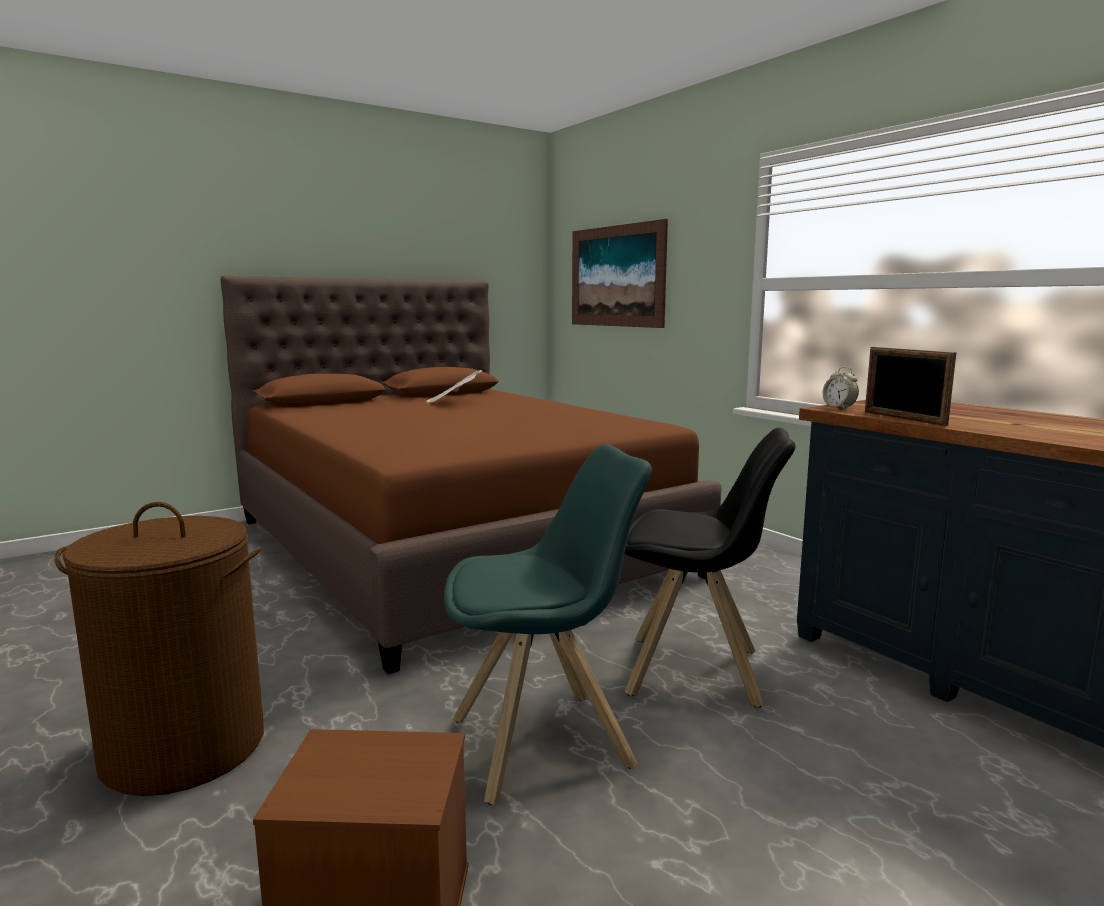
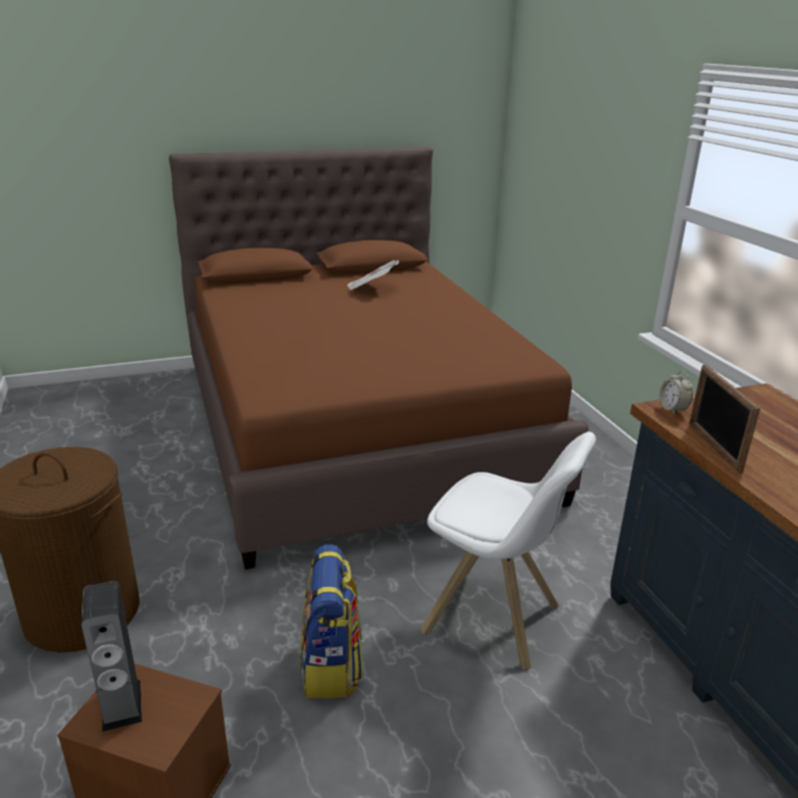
camera: 15 degrees right, 15 degrees up
turquoise chair [444,444,652,805] -> backpack [299,544,363,698]
picture [572,219,668,328] -> none
black chair [624,428,795,708] -> white chair [421,432,596,670]
none -> speaker [81,581,142,732]

